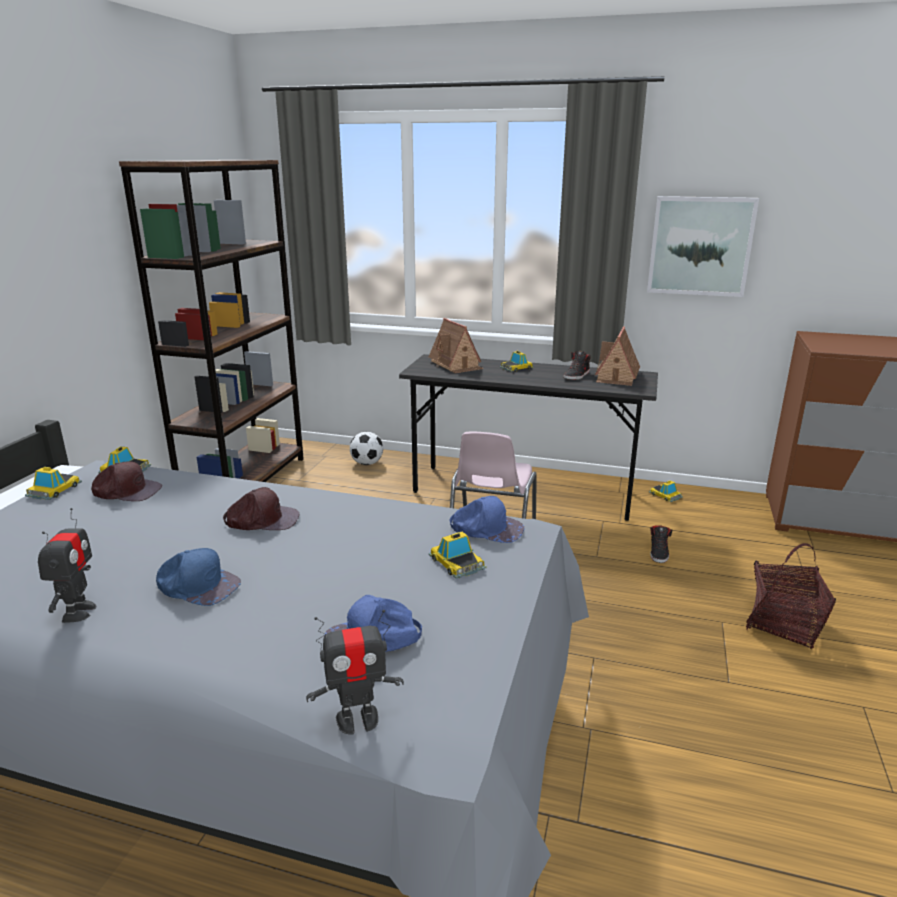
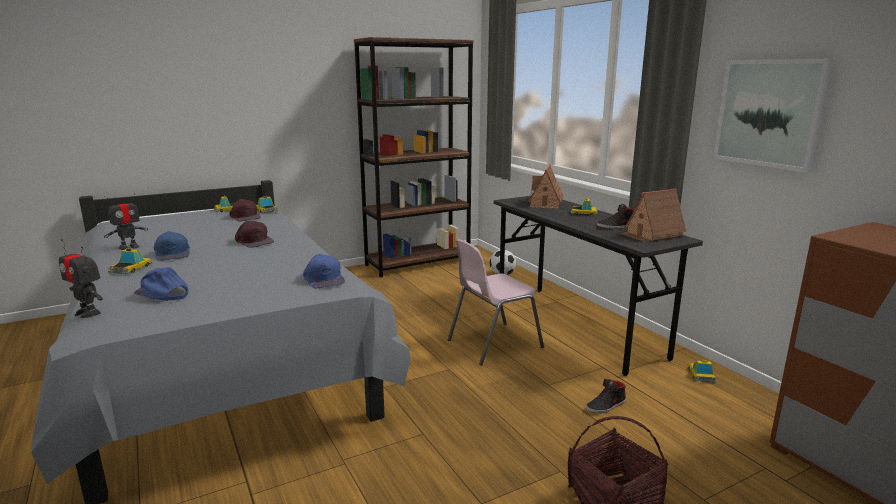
camera: 45 degrees right, 5 degrees down
toy car [429,531,487,579] -> toy car moved to [108,248,152,274]

